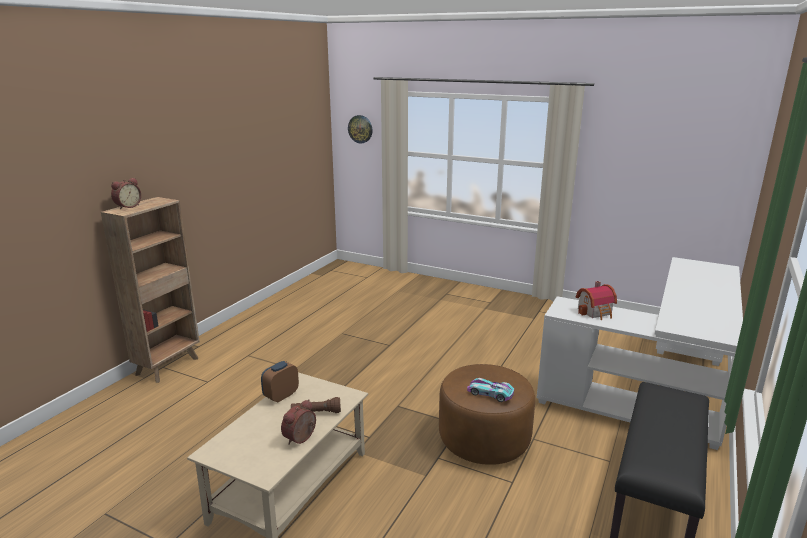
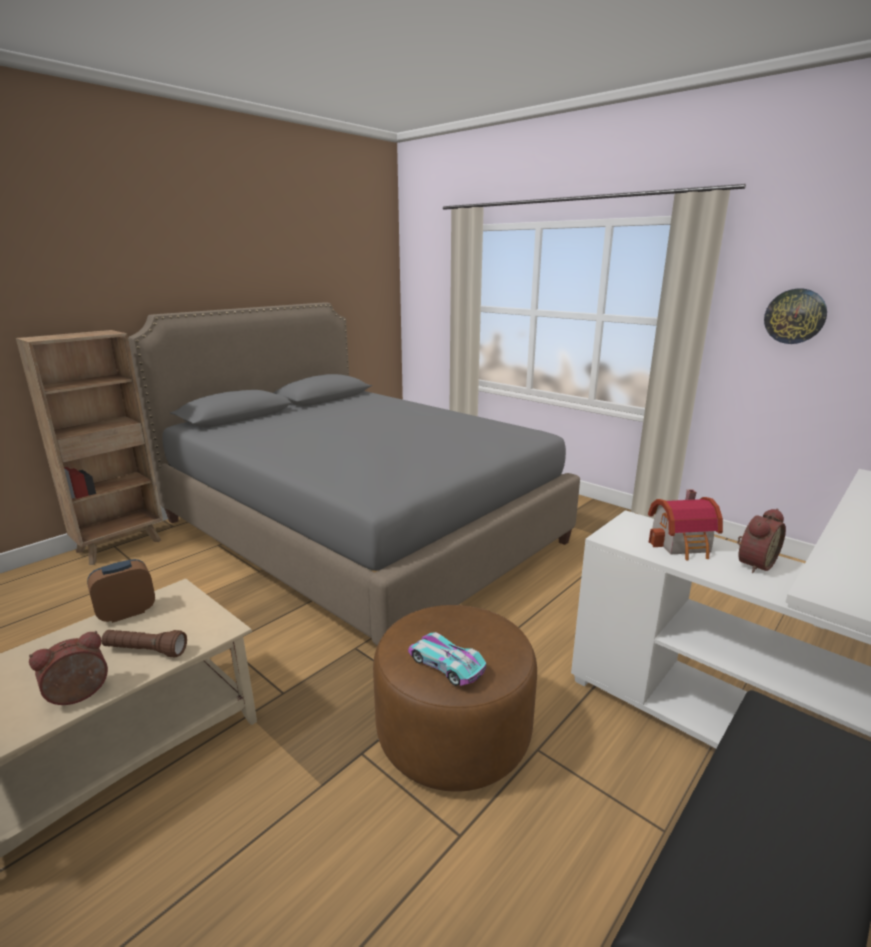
camera: 15 degrees right, 0 degrees up
alarm clock [111,178,141,209] -> alarm clock moved to [737,509,786,573]
wall clock [348,115,373,143] -> wall clock moved to [764,288,827,344]
none -> grey bed [128,302,580,646]

